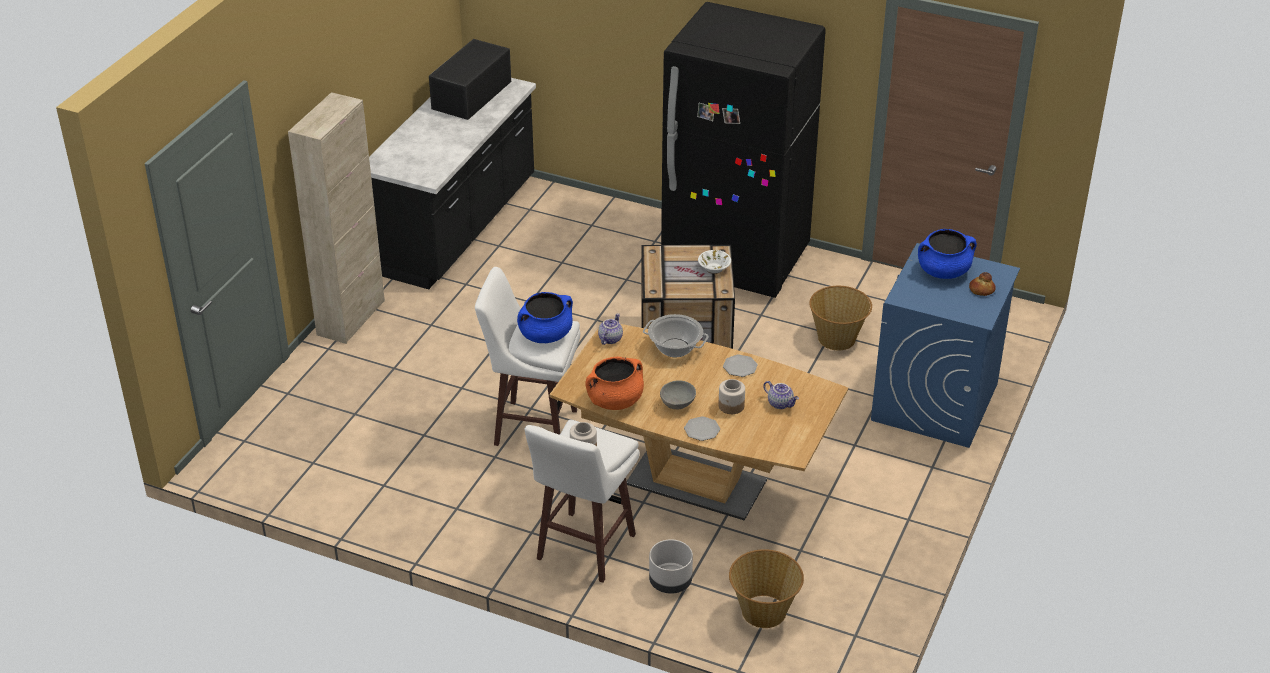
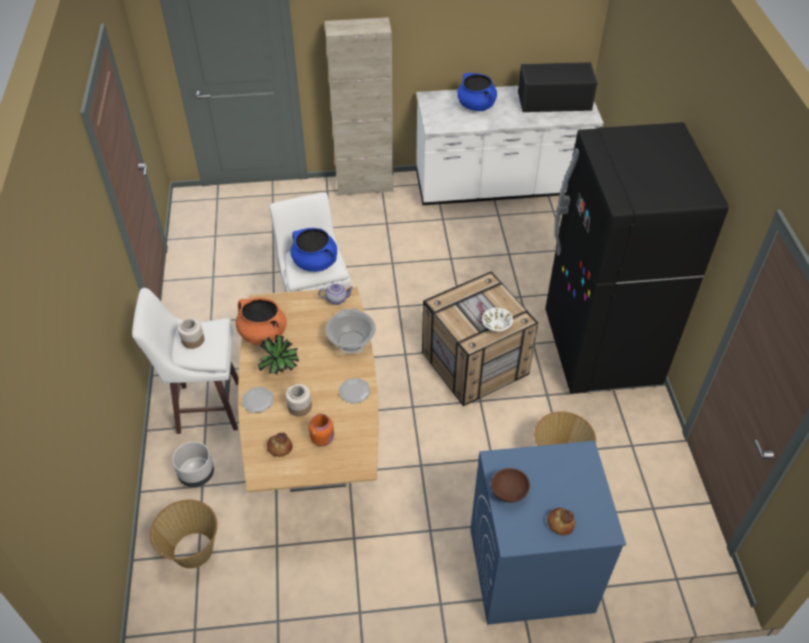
camera: 60 degrees right, 10 degrees up
black counter [369,78,536,289] -> white counter [416,86,604,205]
grey bowl [660,380,696,409] -> potted plant [258,335,299,375]
teapot [763,381,799,409] -> orange jar [309,414,334,447]
blue cooking pot [918,229,977,279] -> blue cooking pot moved to [457,73,497,111]
none -> bread [267,432,293,457]
none -> brown bowl [491,468,530,502]

